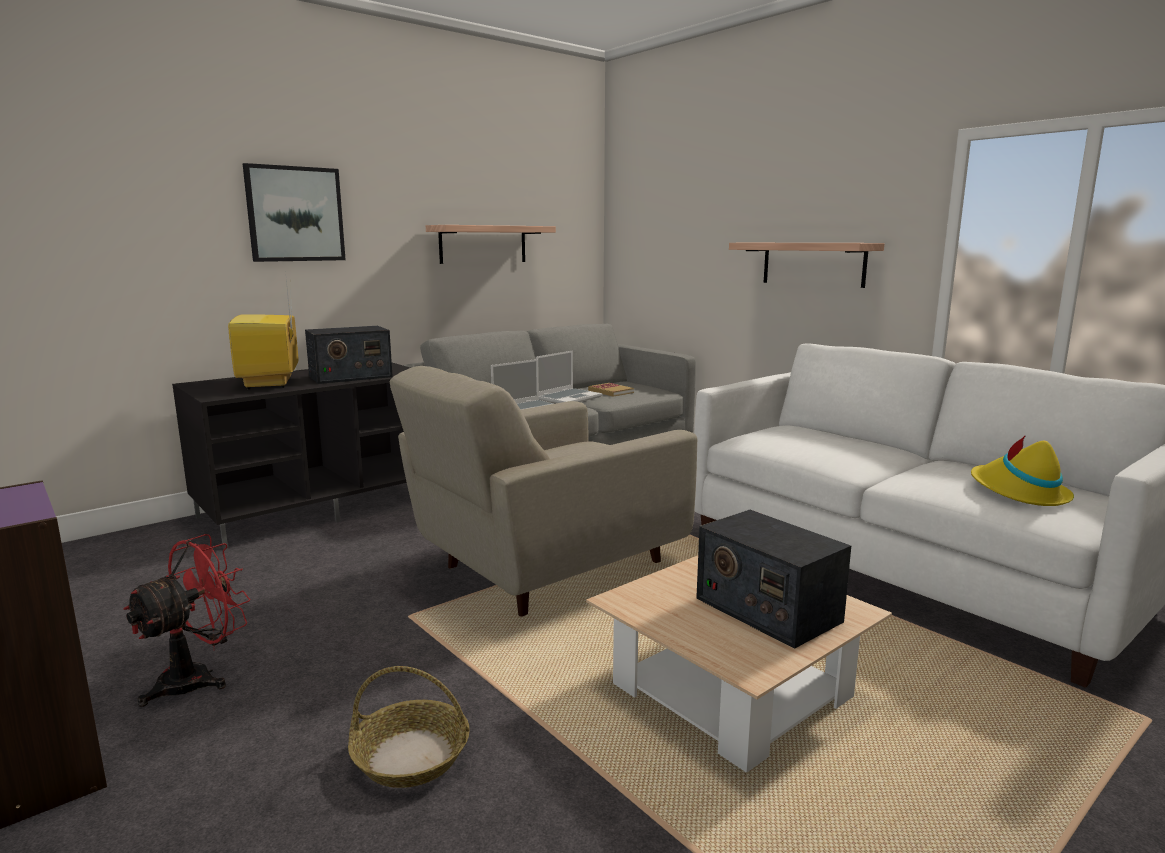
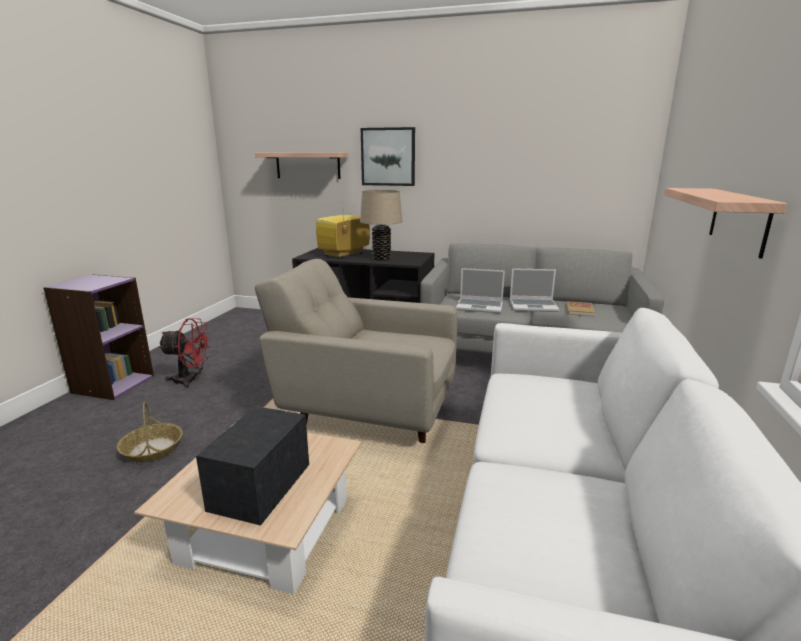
camera: 55 degrees right, 5 degrees up
radio [305,326,393,384] -> beige table lamp [360,190,403,261]
shelf [426,225,556,264] -> shelf moved to [255,153,348,179]
yellow hat [971,435,1074,506] -> none

